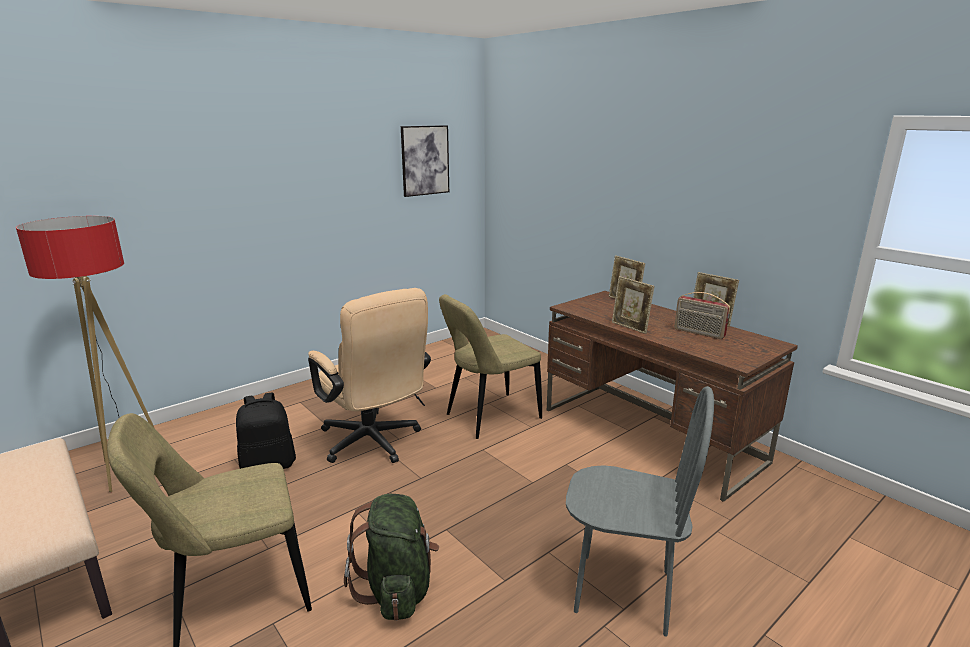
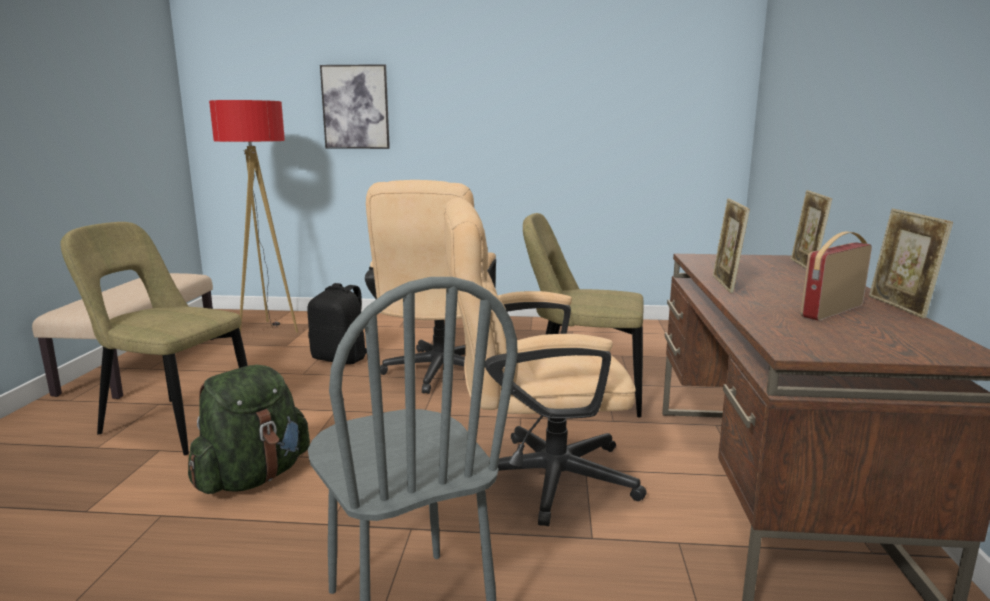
camera: 45 degrees right, 5 degrees down
picture [401,125,449,197] -> picture moved to [320,64,390,149]
radio [674,292,730,339] -> radio turned 60 degrees clockwise [801,232,872,321]
none -> beige office chair [444,198,647,526]

